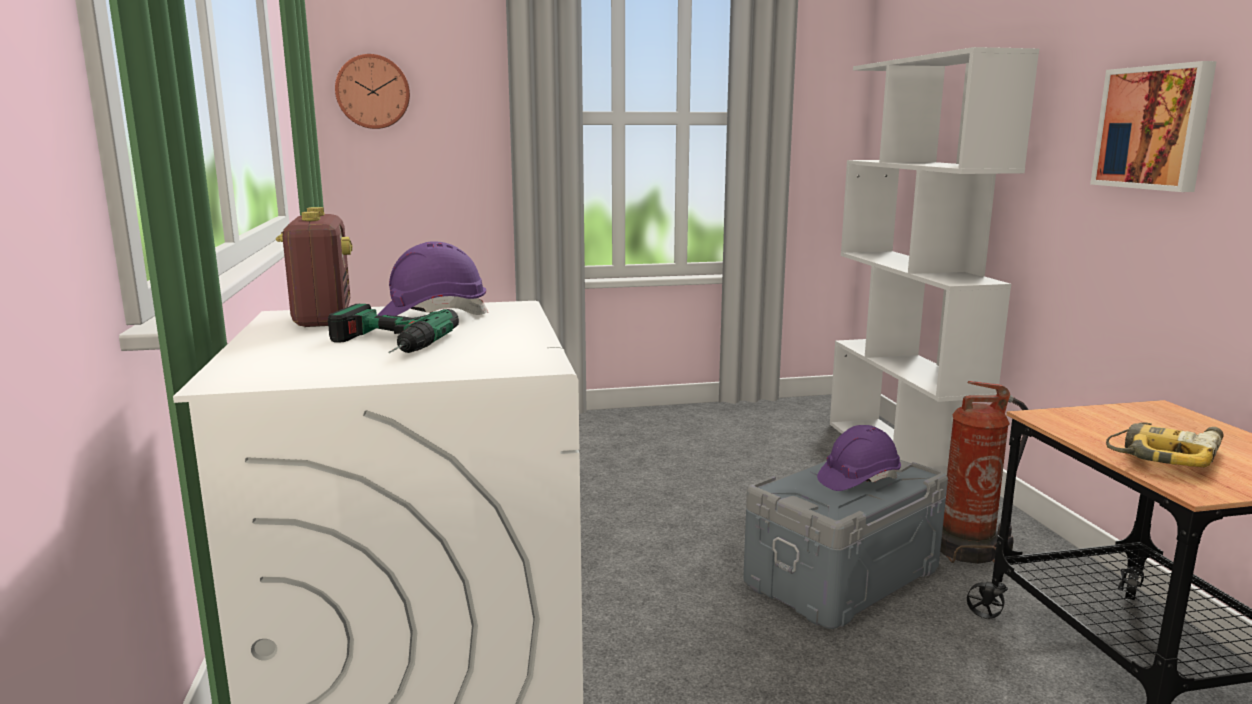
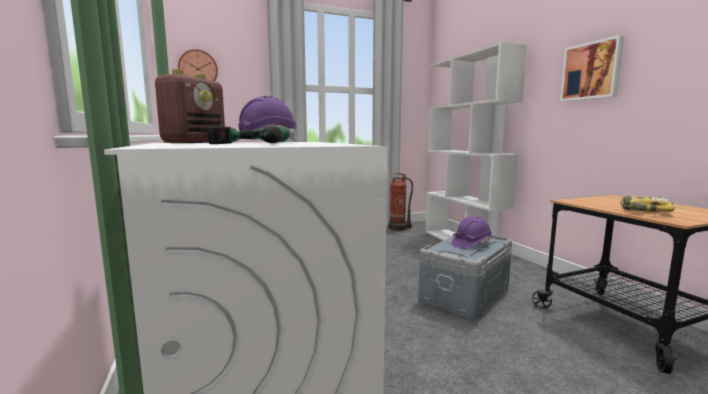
camera: 10 degrees left, 5 degrees down
radio [276,207,352,327] -> radio turned 45 degrees clockwise [155,69,225,143]
fire extinguisher [940,381,1028,564] -> fire extinguisher moved to [388,173,413,231]

